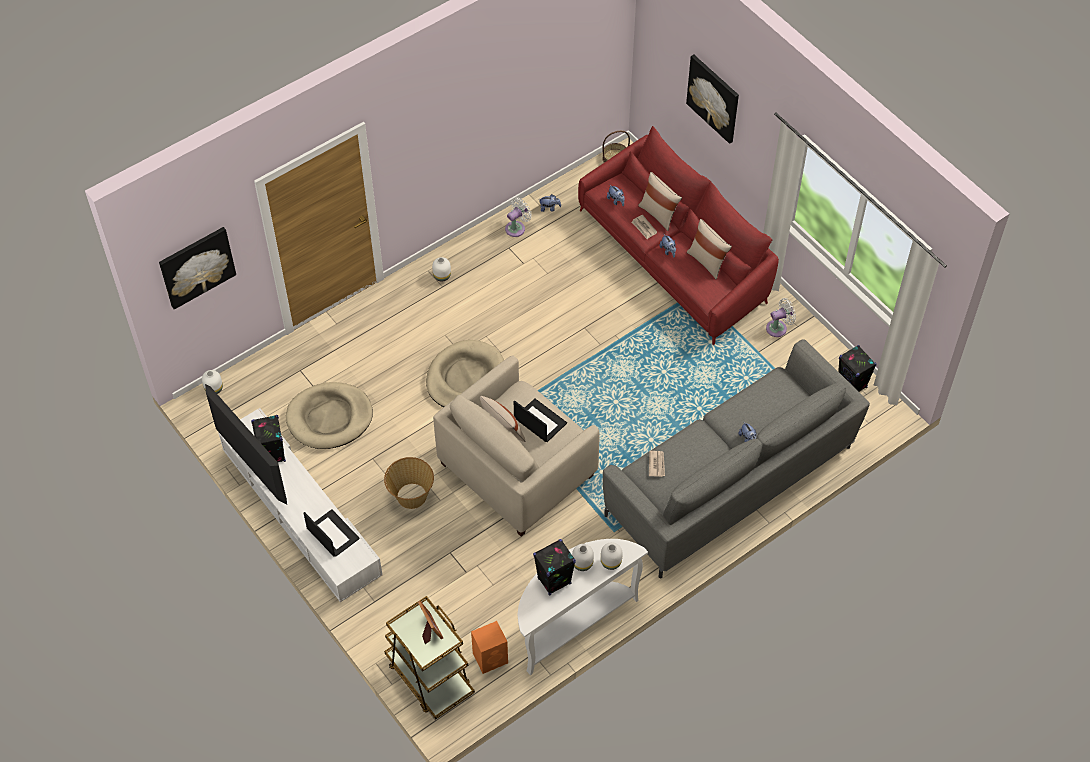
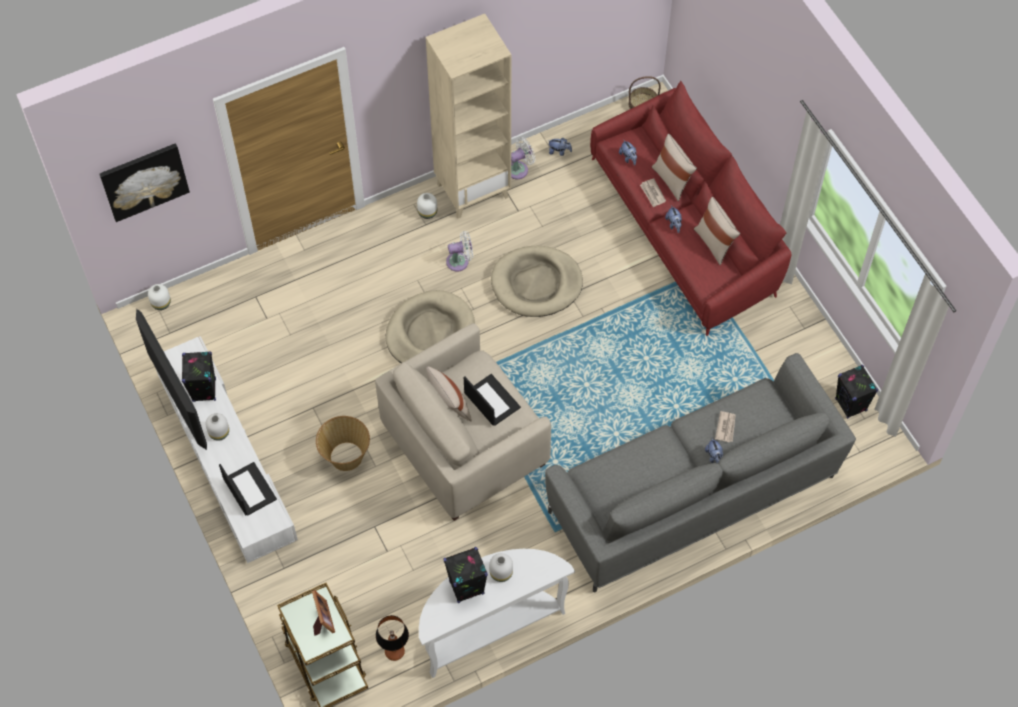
camera: 10 degrees right, 5 degrees up
beige dog bed [286,382,373,449] -> beige dog bed moved to [491,246,583,317]
orange speaker [471,621,508,674] -> table lamp [376,615,409,661]
white vase [601,542,623,570] -> white vase moved to [206,413,229,441]
newspaper [649,451,665,477] -> newspaper moved to [715,411,736,442]
picture [686,55,739,144] -> none
white fan [766,298,796,337] -> white fan moved to [446,231,473,272]
none -> beige bookcase [426,14,511,218]

